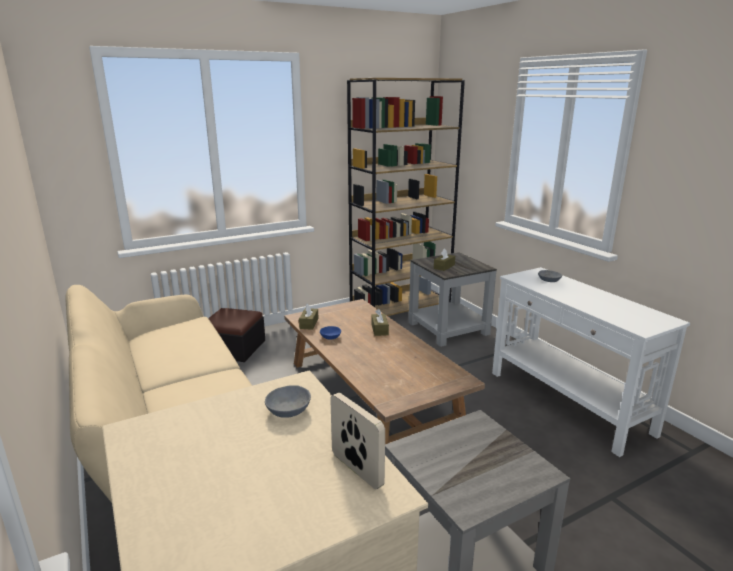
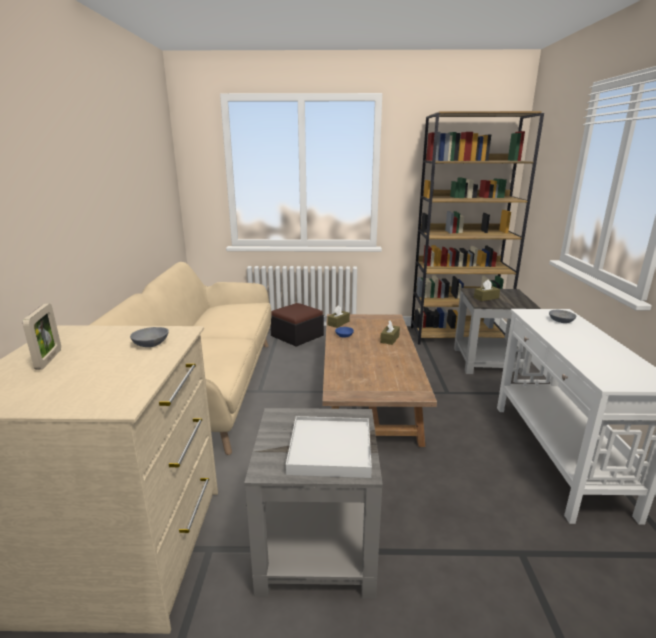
camera: 30 degrees right, 0 degrees up
picture frame [330,393,385,489] -> picture frame moved to [23,304,61,370]
none -> white tray [286,416,372,478]

